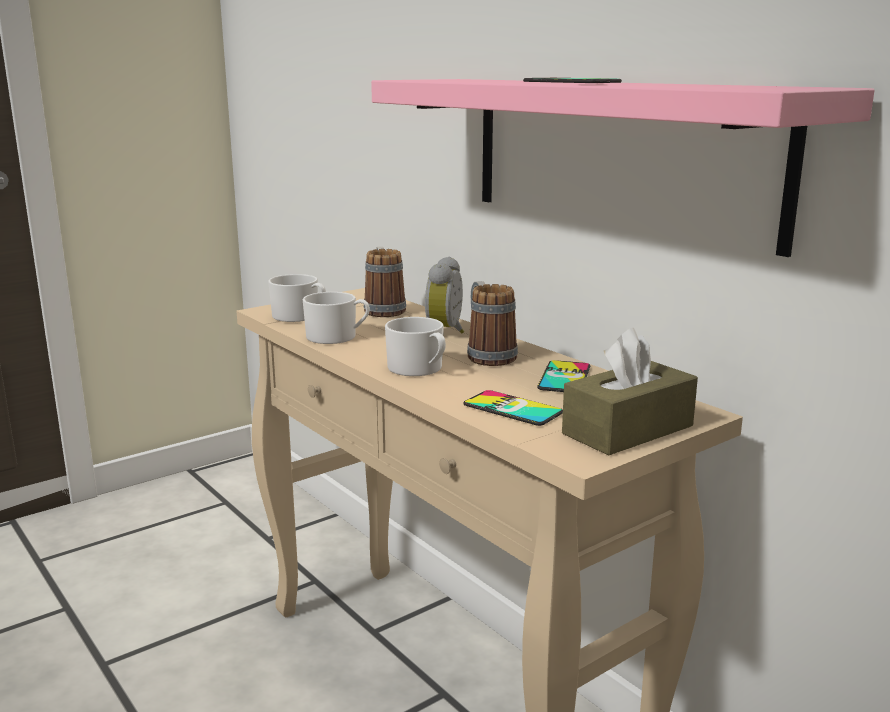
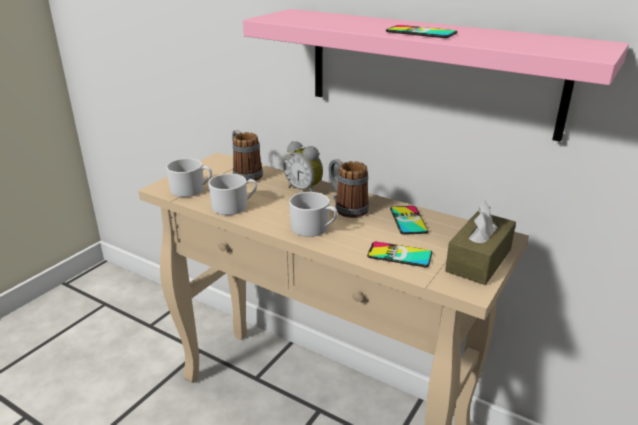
camera: 20 degrees left, 10 degrees up
alarm clock [425,257,464,334] -> alarm clock turned 45 degrees counterclockwise [283,141,323,192]

